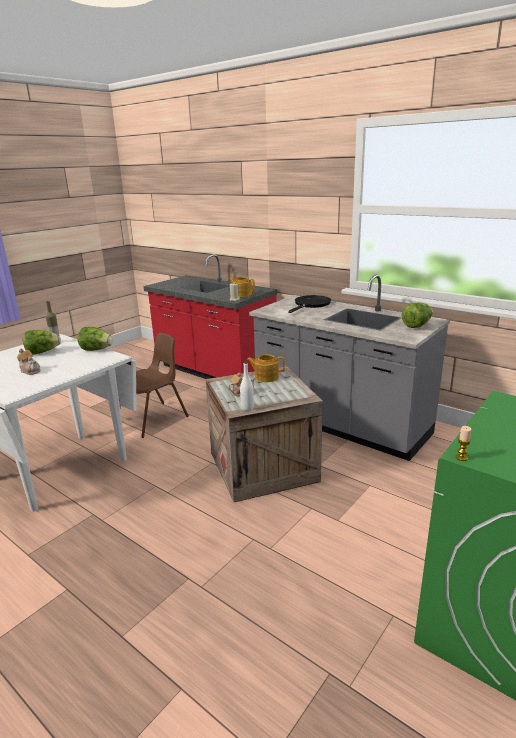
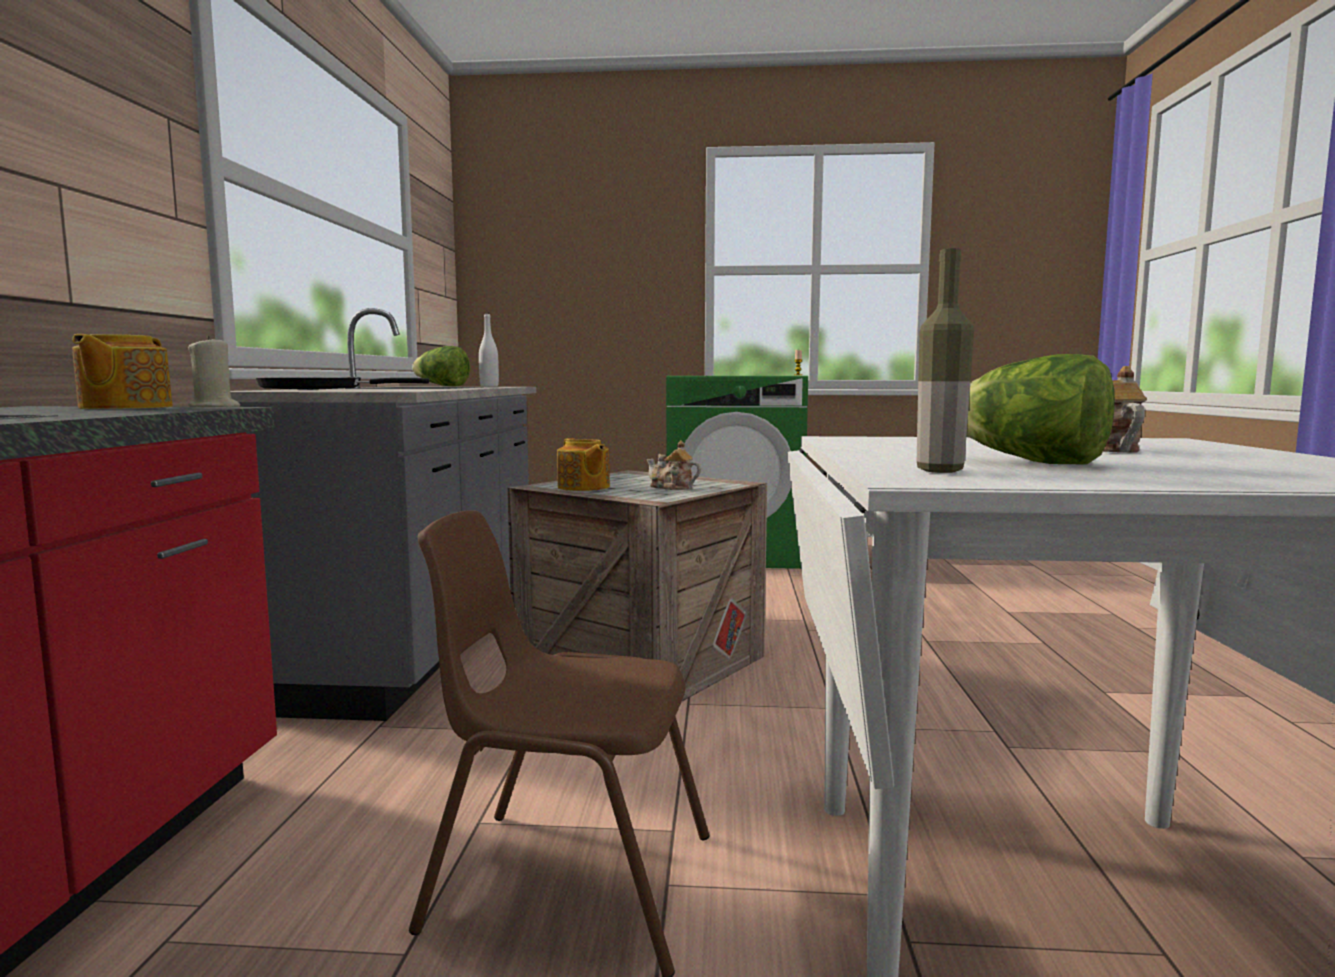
camera: 125 degrees left, 15 degrees down
lettuce [77,327,113,351] -> none
white bottle [240,362,254,411] -> white bottle moved to [479,312,499,387]

